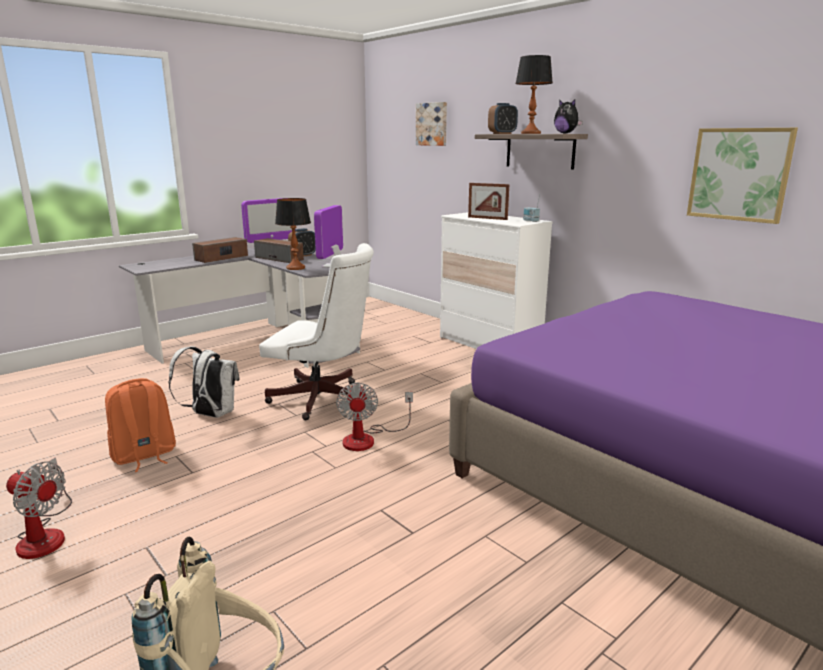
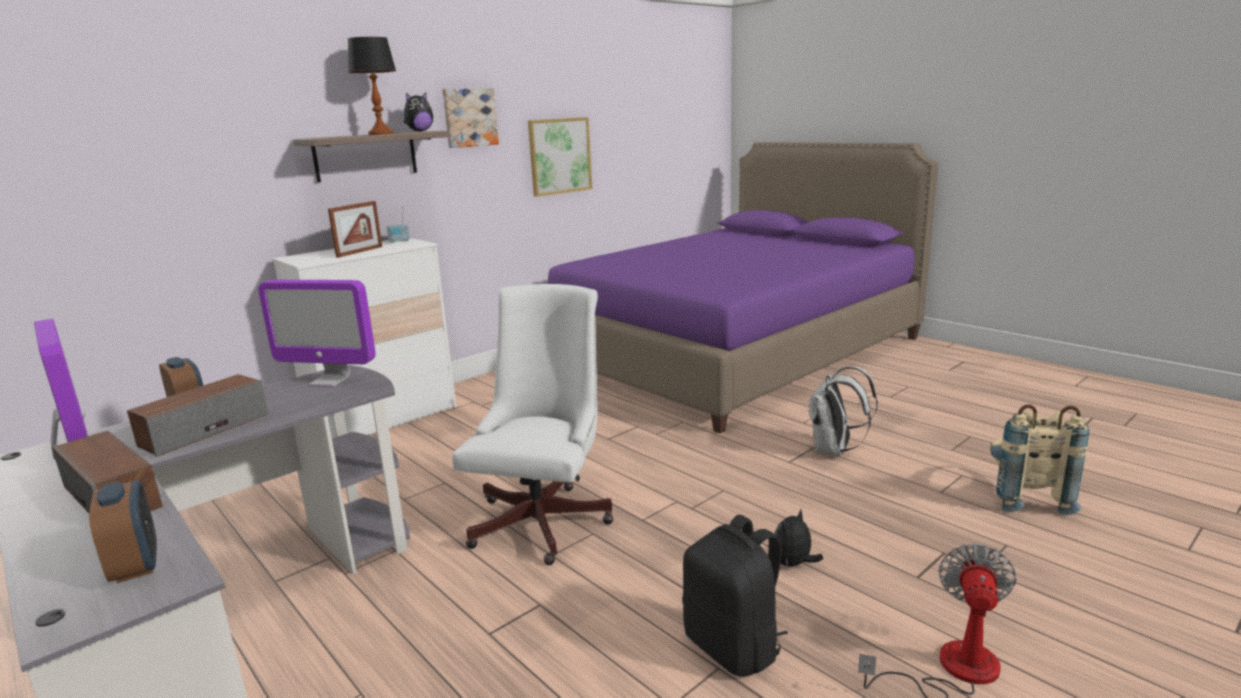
camera: 90 degrees left, 0 degrees up
orange backpack [105,378,176,472] -> black backpack [682,515,788,676]
white backpack [168,346,240,418] -> white backpack moved to [808,366,878,456]
table lamp [275,198,311,270] -> none
fan [336,383,413,451] -> none
picture [416,102,447,146] -> picture moved to [442,88,499,148]
alarm clock [488,103,518,134] -> alarm clock moved to [89,480,157,583]
none -> plush toy [774,509,823,568]

